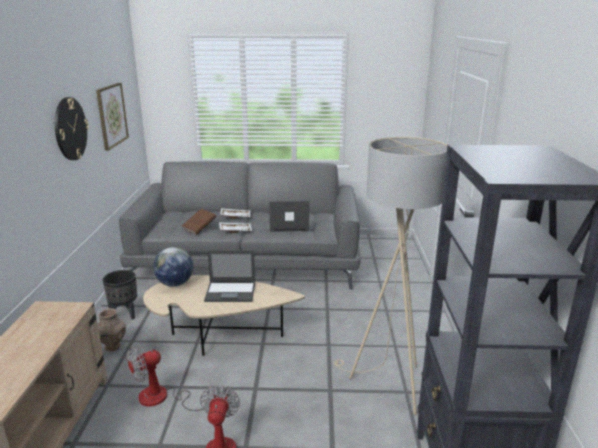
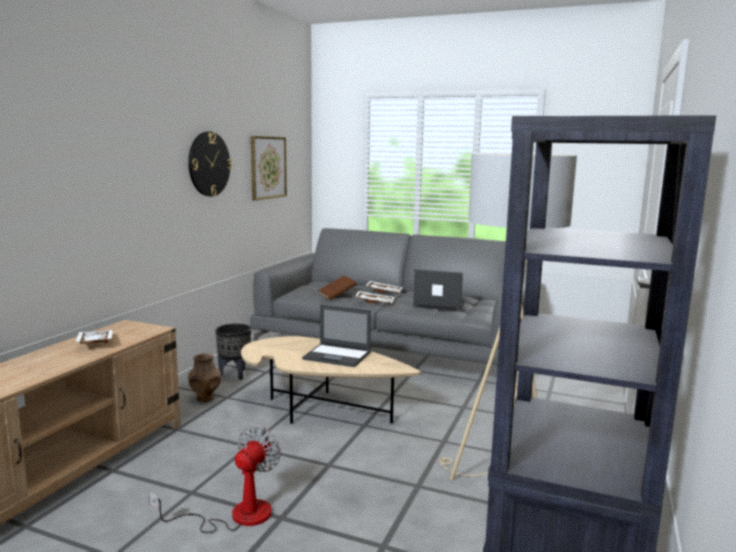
camera: 20 degrees right, 10 degrees down
fan [126,347,215,411] -> none
globe [153,247,193,287] -> none
none -> white tray [75,330,113,344]

